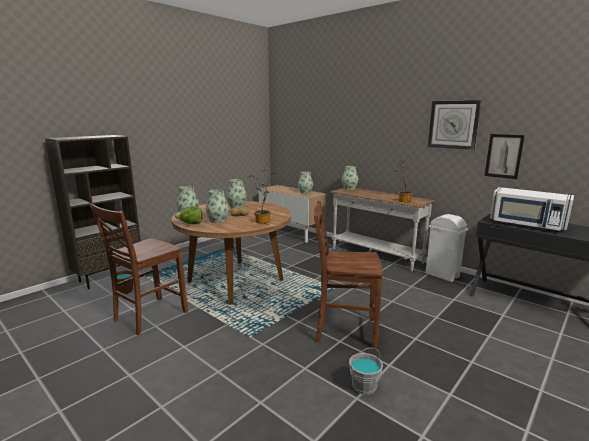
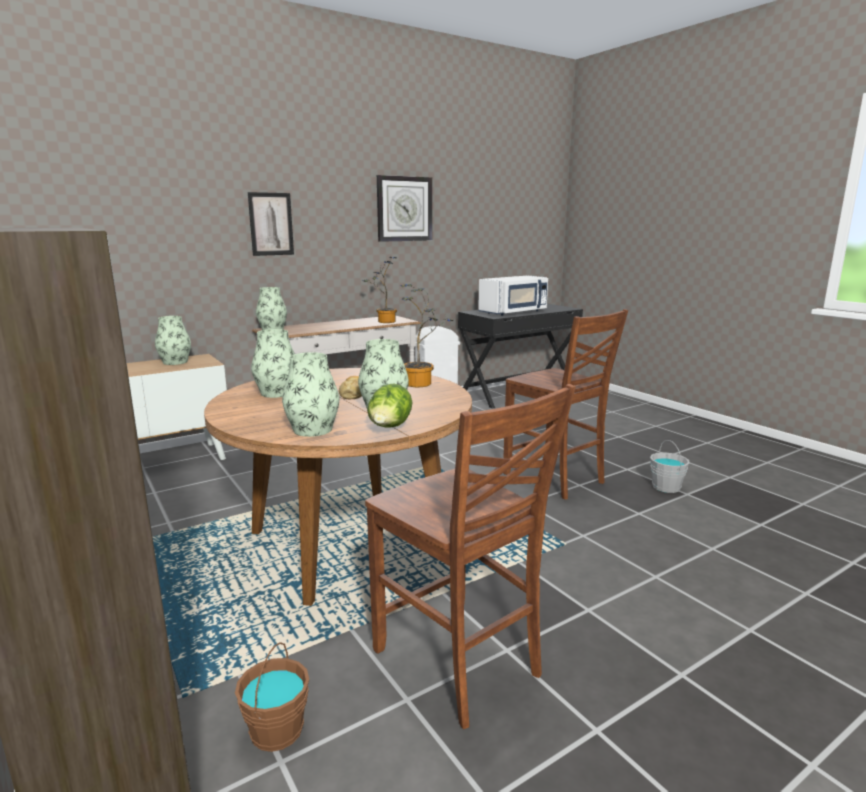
camera: 75 degrees left, 0 degrees up
brown chair [314,201,382,349] -> brown chair turned 60 degrees counterclockwise [503,309,628,500]
picture [485,134,525,179] -> picture moved to [248,192,294,256]

